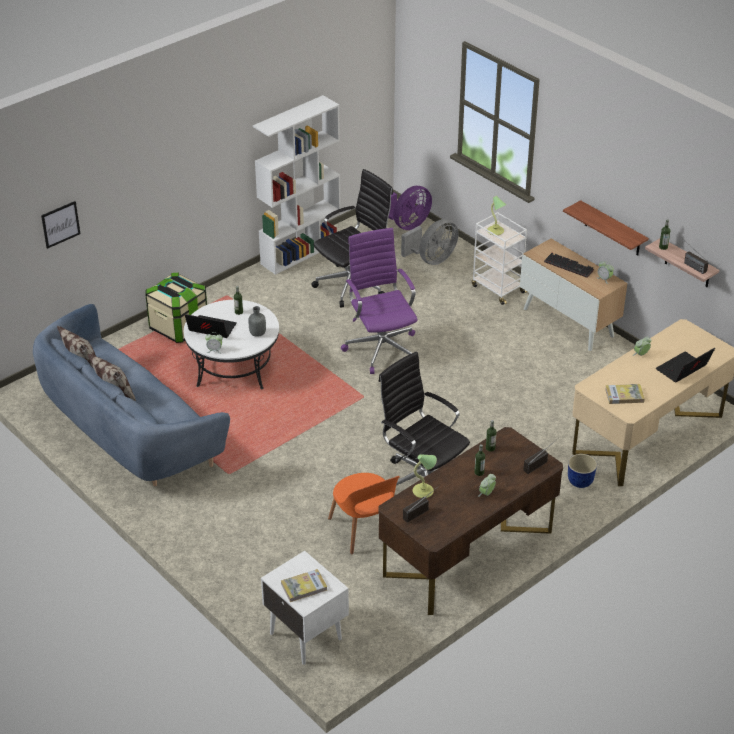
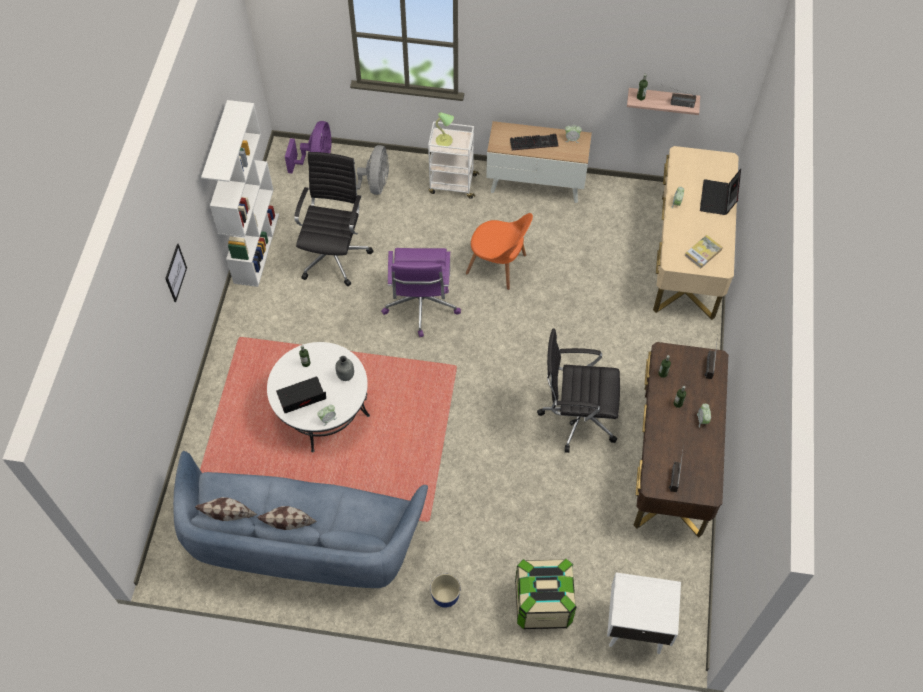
camera: 40 degrees left, 20 degrees up
picture [41,201,80,249] -> picture moved to [165,244,187,302]
storage box [146,273,207,343] -> storage box moved to [515,558,577,629]
book [281,569,327,602] -> none
orange chair [328,473,400,554] -> orange chair moved to [466,213,533,290]
purple office chair [341,228,418,374] -> purple office chair turned 120 degrees counterclockwise [381,248,461,337]
table lamp [413,454,437,498] -> none
shelf [563,200,649,255] -> none
planter [568,454,597,488] -> planter moved to [430,574,461,608]

